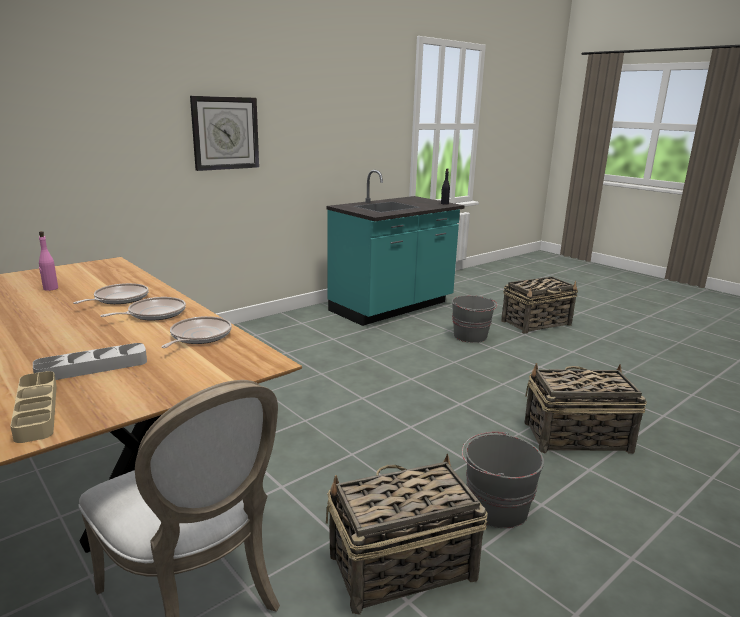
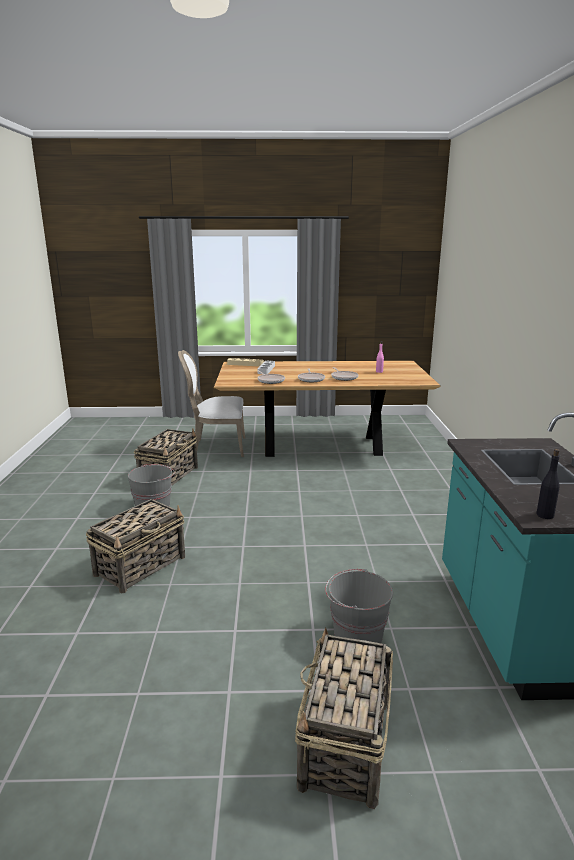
camera: 130 degrees right, 0 degrees up
wall clock [190,96,259,171] -> none

